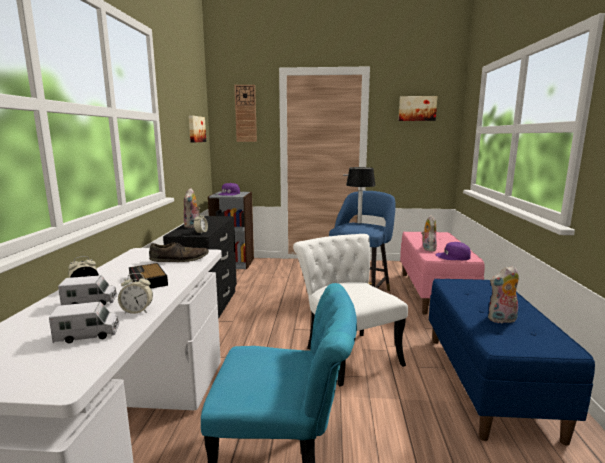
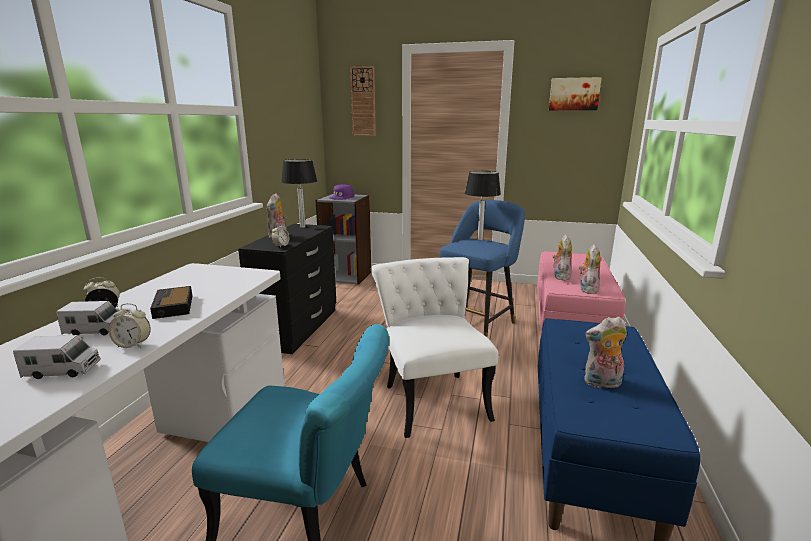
camera: 10 degrees right, 5 degrees up
brown shoe [149,242,209,262] -> none
picture [189,115,206,142] -> none
purple cap [435,242,471,260] -> plush toy [579,244,600,294]
none -> table lamp [281,159,317,228]

